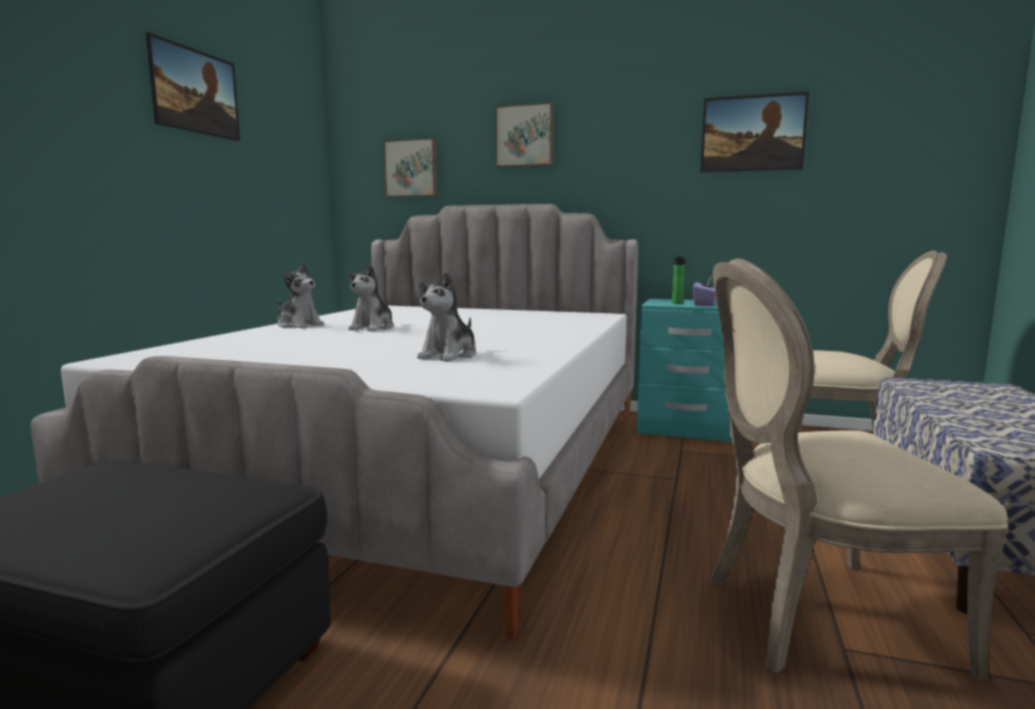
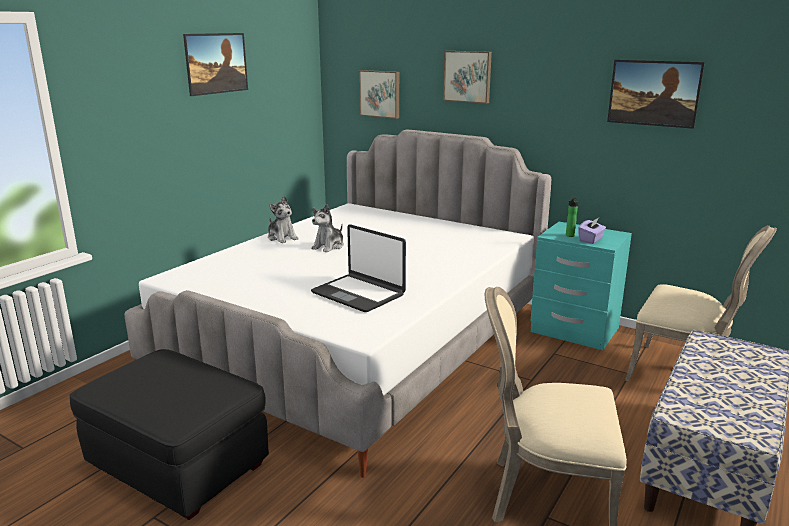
camera: 15 degrees right, 10 degrees up
plush toy [417,271,476,362] -> laptop [311,224,406,312]

